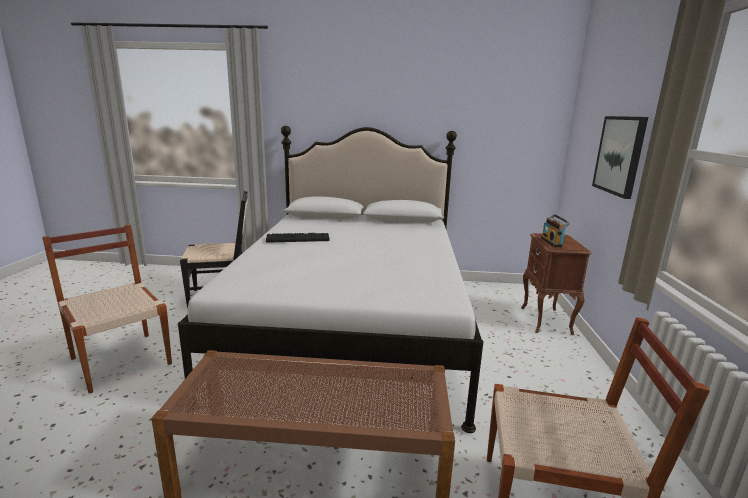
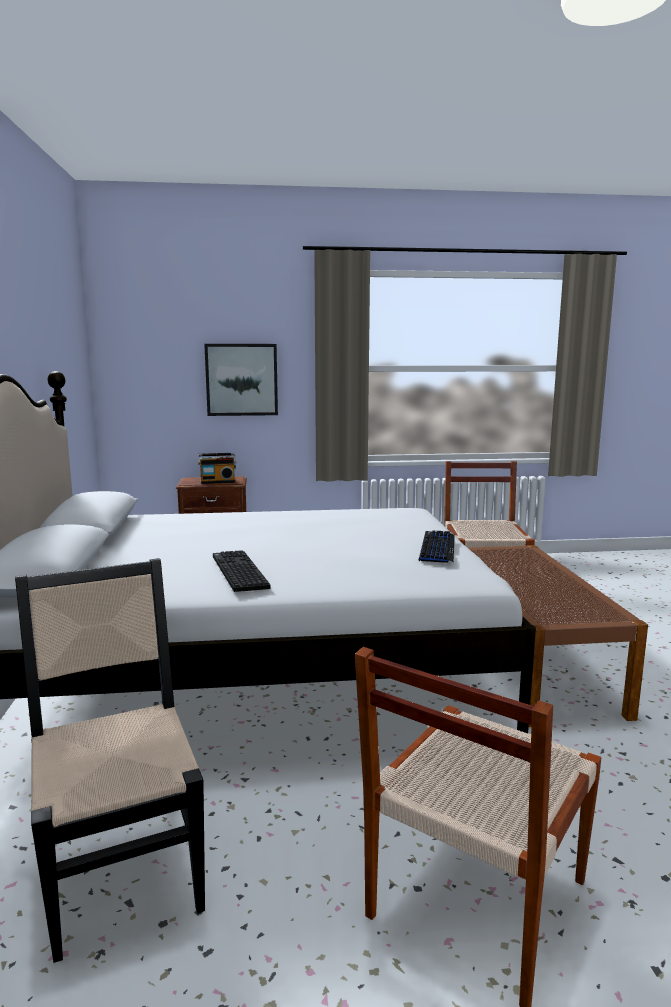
camera: 100 degrees left, 5 degrees down
none -> keyboard [419,530,455,563]

